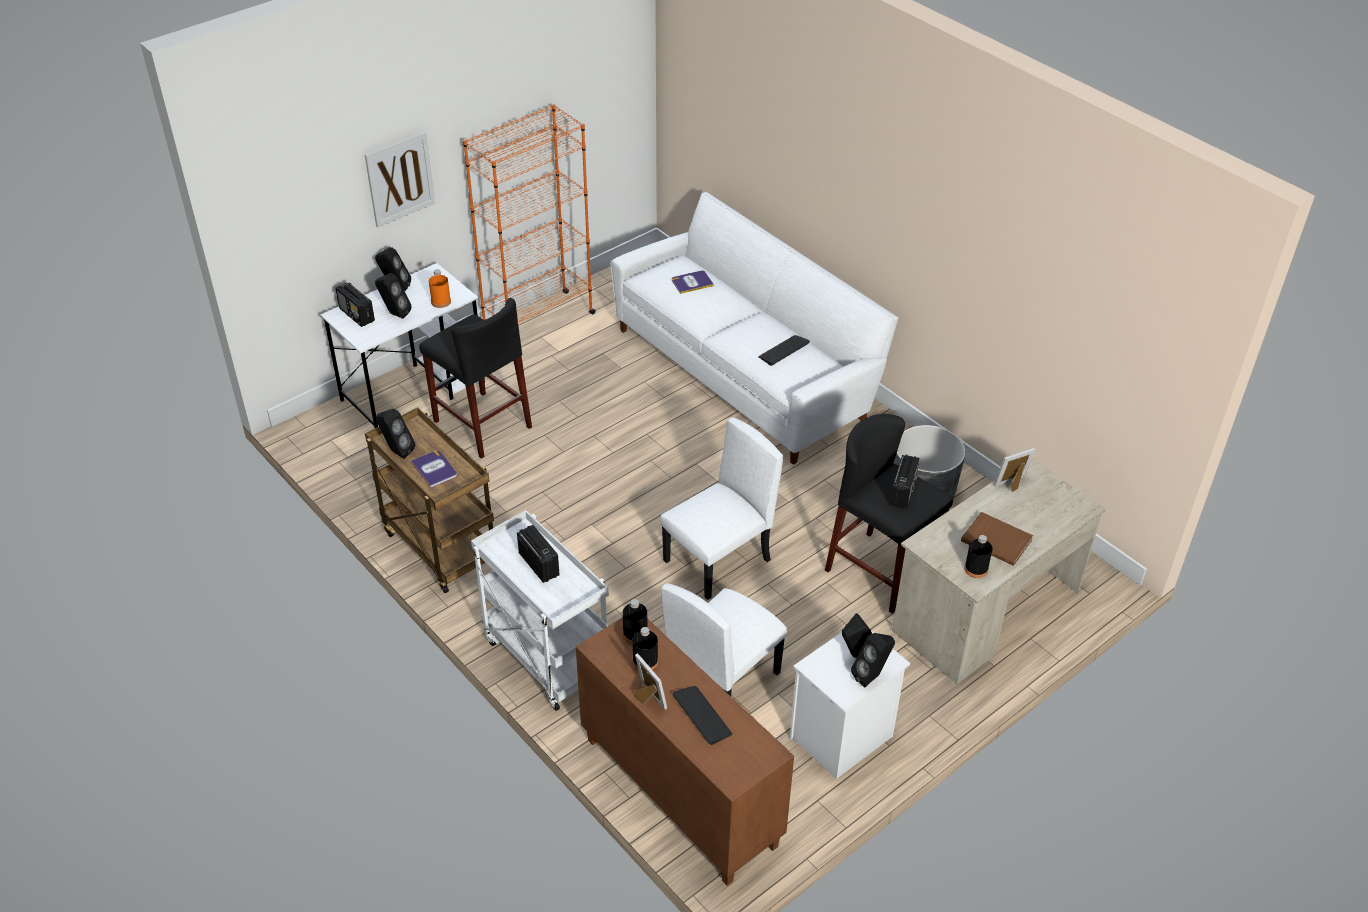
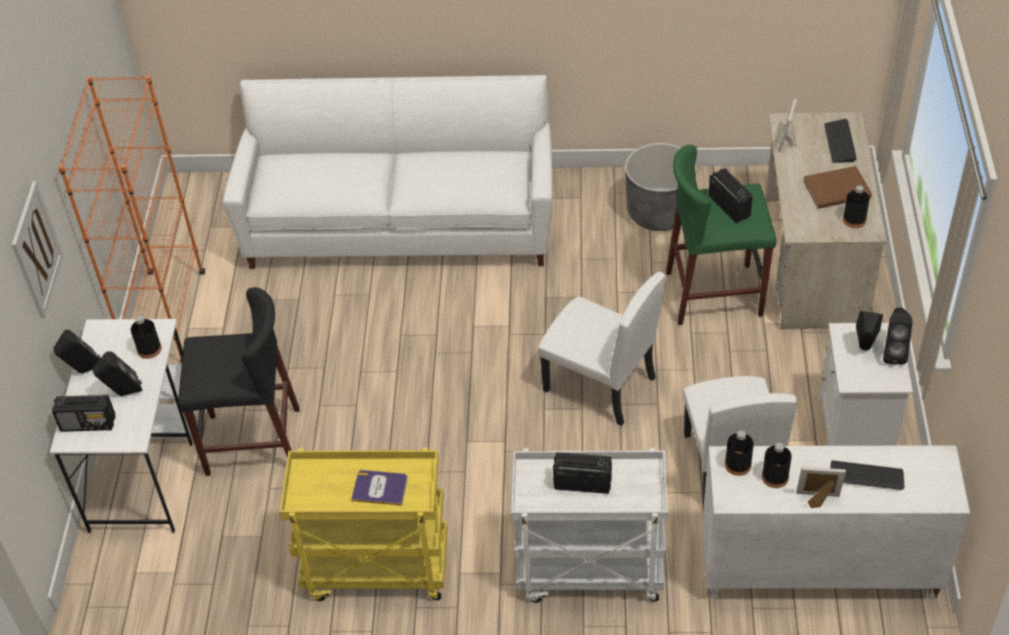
camera: 45 degrees left, 5 degrees up
brown cart [365,407,494,593] -> yellow cart [279,448,448,601]
black speaker [376,409,415,459] -> none
orange bottle [429,269,451,308] -> black bottle [131,316,162,359]
brown cabinet [576,617,794,886] -> white cabinet [702,445,970,599]
white chair [660,417,783,600] -> white chair turned 120 degrees clockwise [538,272,666,426]
book [672,270,714,294] -> none
keyboard [758,335,810,366] -> keyboard moved to [824,119,857,163]
black stool [825,414,953,614] -> green stool [666,145,777,325]

